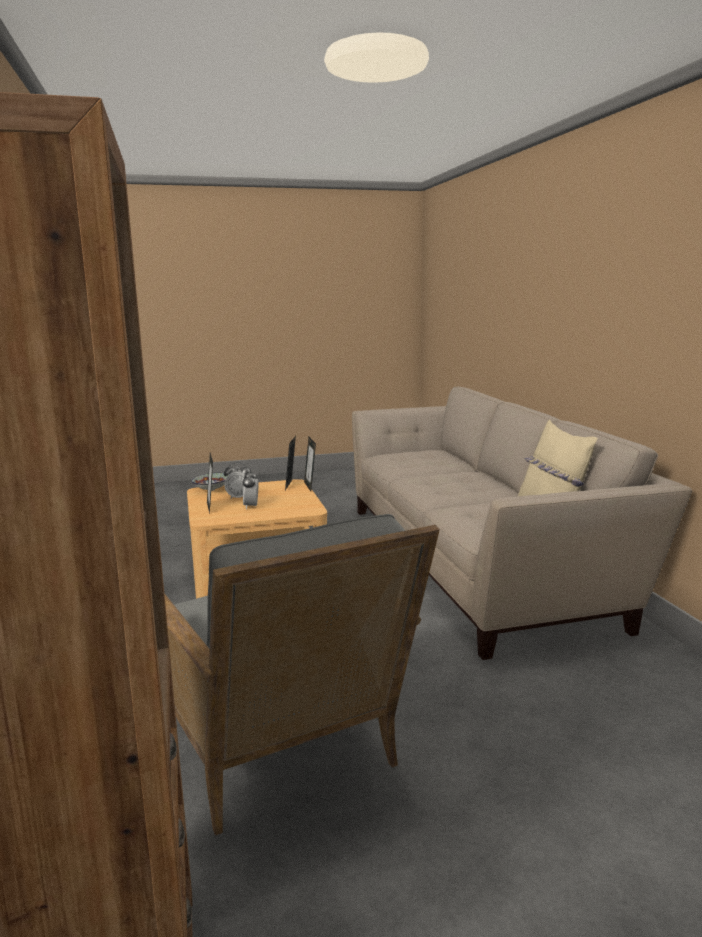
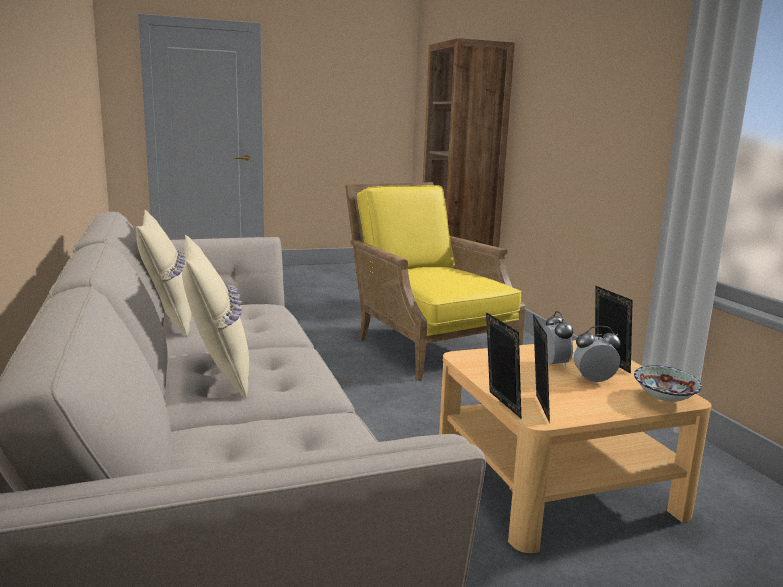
camera: 175 degrees right, 0 degrees up
grey armchair [164,514,440,835] -> yellow armchair [345,182,525,381]
none -> beige pillow [182,235,249,398]

